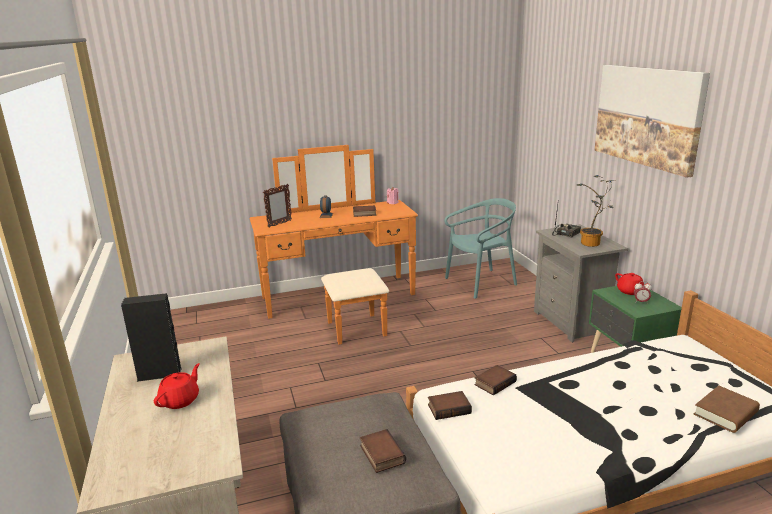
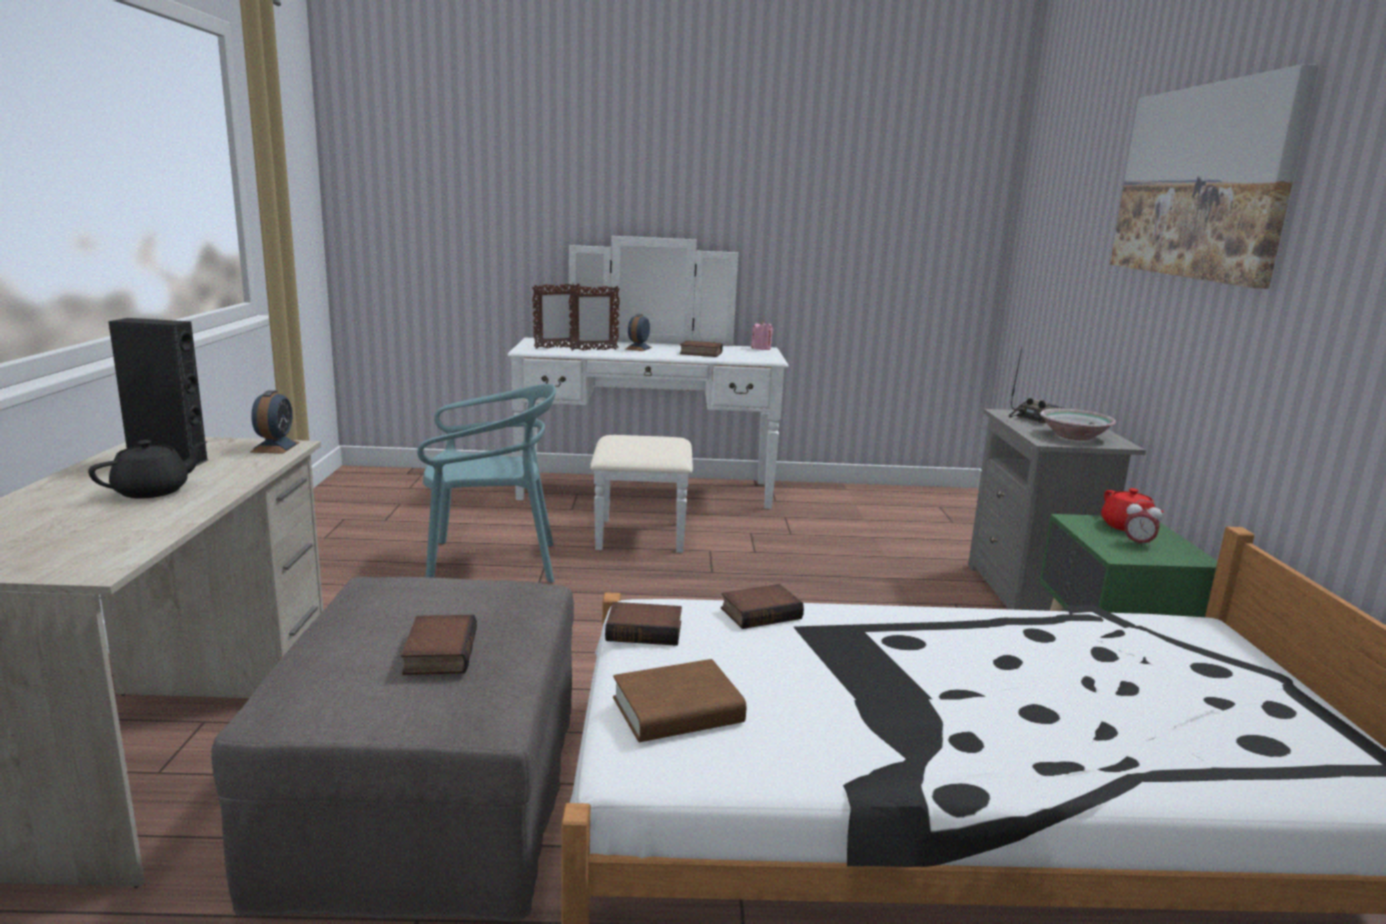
camera: 15 degrees right, 5 degrees down
red teapot [154,363,199,409] -> black teapot [88,440,207,499]
orange dresser [250,145,418,345] -> white dresser [507,236,788,553]
turquoise chair [444,198,517,299] -> turquoise chair moved to [417,384,556,583]
potted plant [576,175,616,247] -> bowl [1040,408,1116,440]
brown book [694,385,760,433] -> brown book moved to [613,659,746,742]
none -> alarm clock [250,390,300,454]
none -> picture frame [568,285,620,351]

